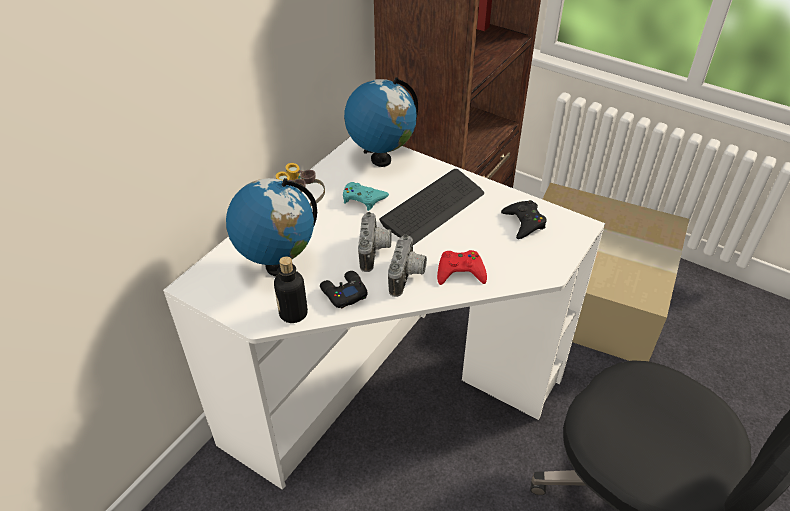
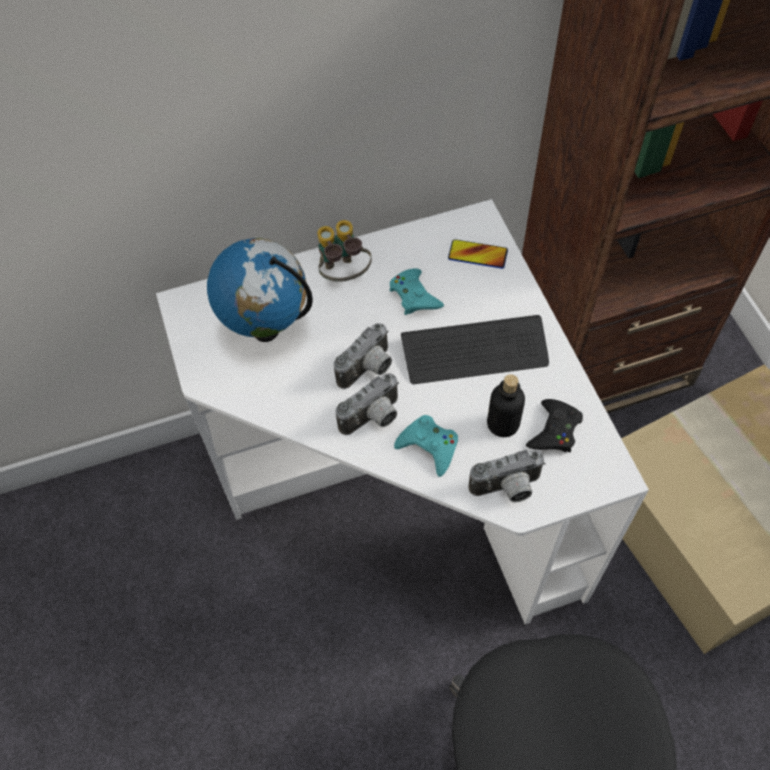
camera: 40 degrees right, 15 degrees up
bottle [274,256,308,323] -> bottle moved to [487,374,525,437]
black game controller [320,271,368,309] -> none
globe [344,77,418,167] -> phone [448,239,508,269]
red game controller [437,250,487,285] -> turquoise game controller [394,415,458,477]
none -> camera [468,450,546,503]

